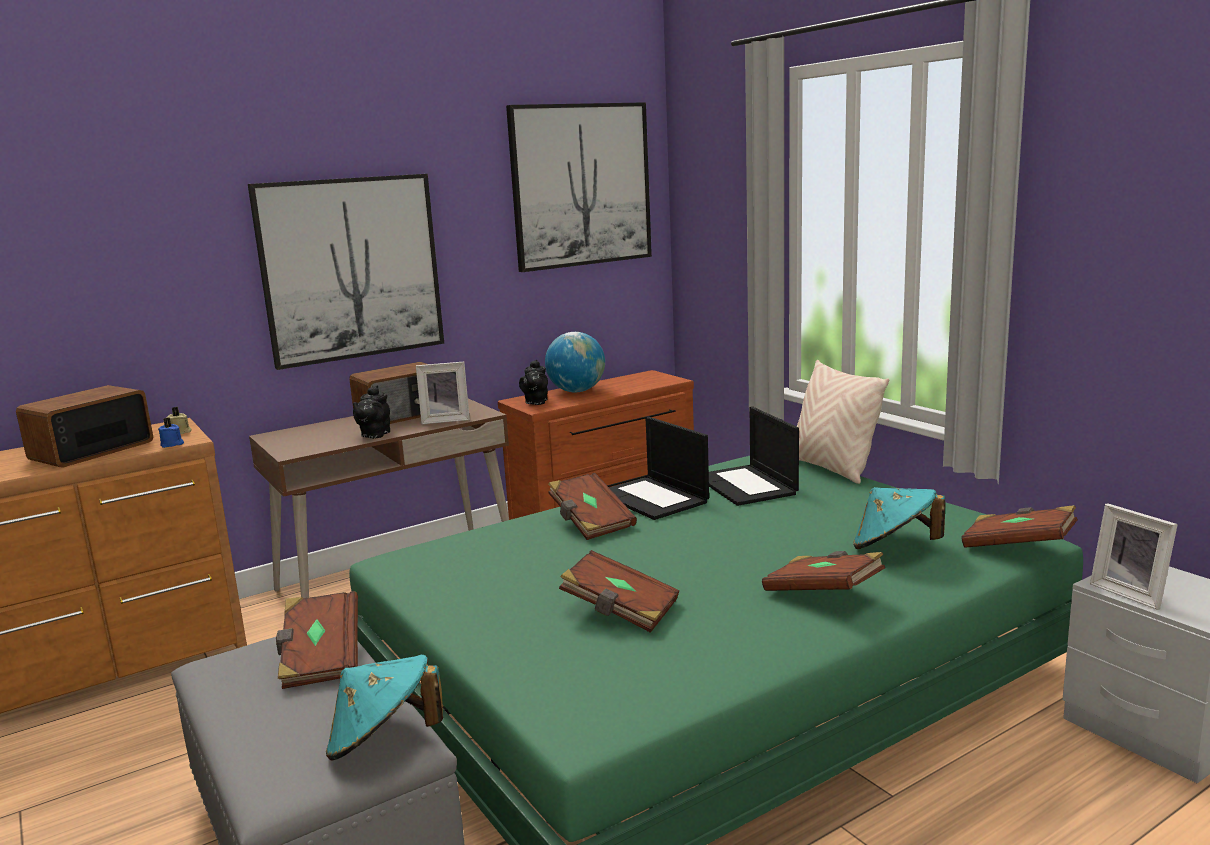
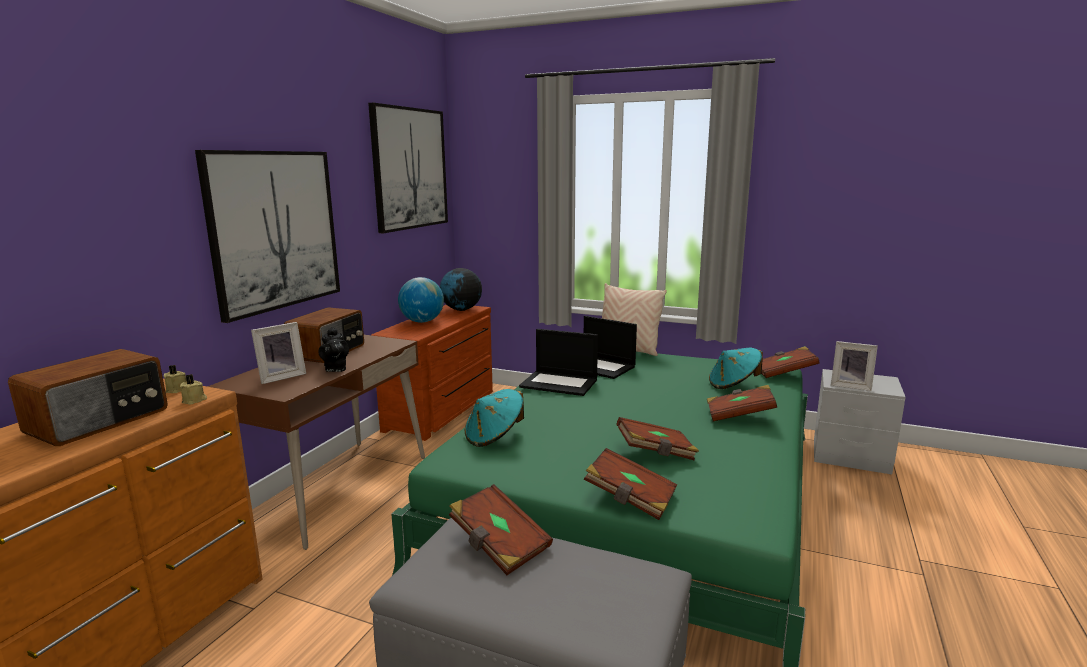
camera: 35 degrees left, 0 degrees up
radio [16,385,153,468] -> radio turned 150 degrees counterclockwise [8,349,168,446]
blue candle [158,418,184,448] -> beige candle [180,374,207,404]
turquoise hat [326,655,443,761] -> turquoise hat moved to [465,389,524,447]
picture frame [416,362,470,424] -> picture frame moved to [251,322,306,384]
black teapot [519,360,548,405] -> none
brown book [548,473,637,540] -> brown book moved to [584,448,677,520]
none -> globe [440,268,482,311]

